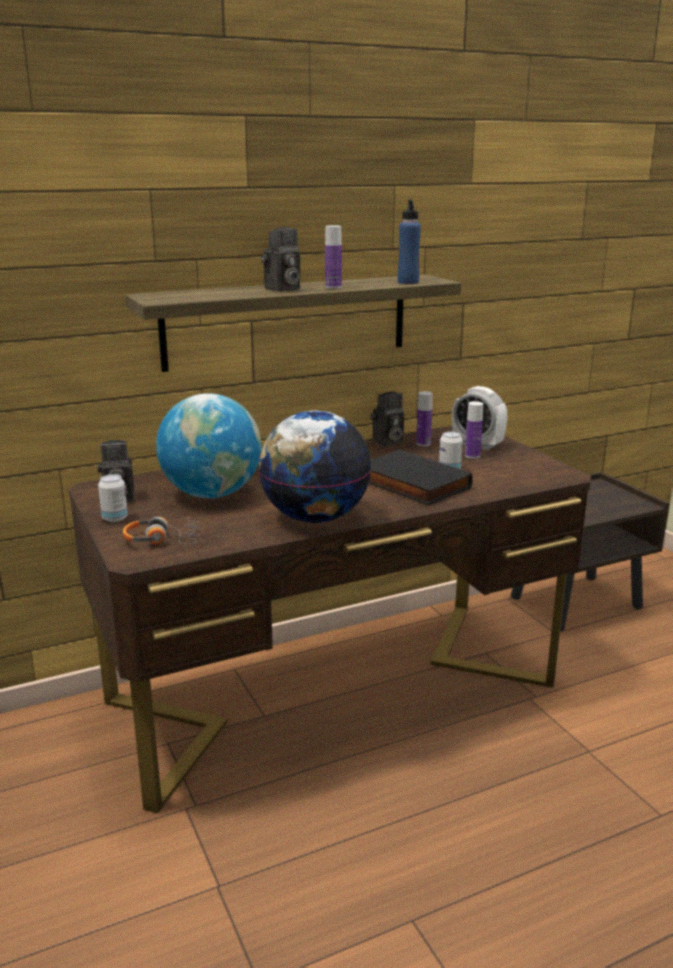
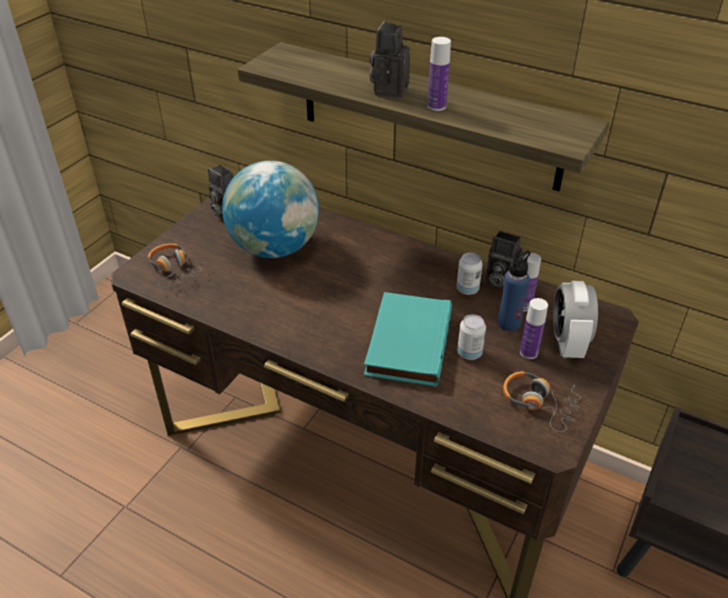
camera: 55 degrees right, 20 degrees up
can [98,474,128,522] -> can moved to [456,252,483,295]
globe [258,411,372,523] -> none
camera [261,227,300,292] -> camera turned 90 degrees clockwise [370,21,410,98]
black book [369,449,473,505] -> turquoise book [364,292,452,387]
blue bottle [398,199,421,284] -> blue bottle moved to [498,251,531,331]
none -> headphones [503,371,581,432]

